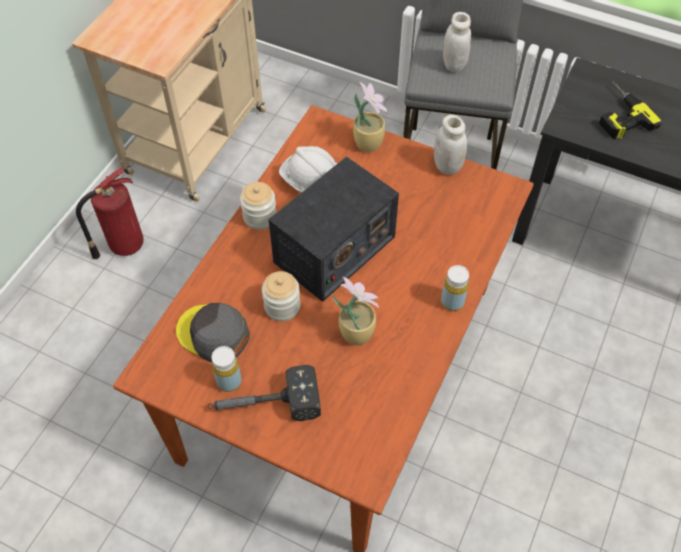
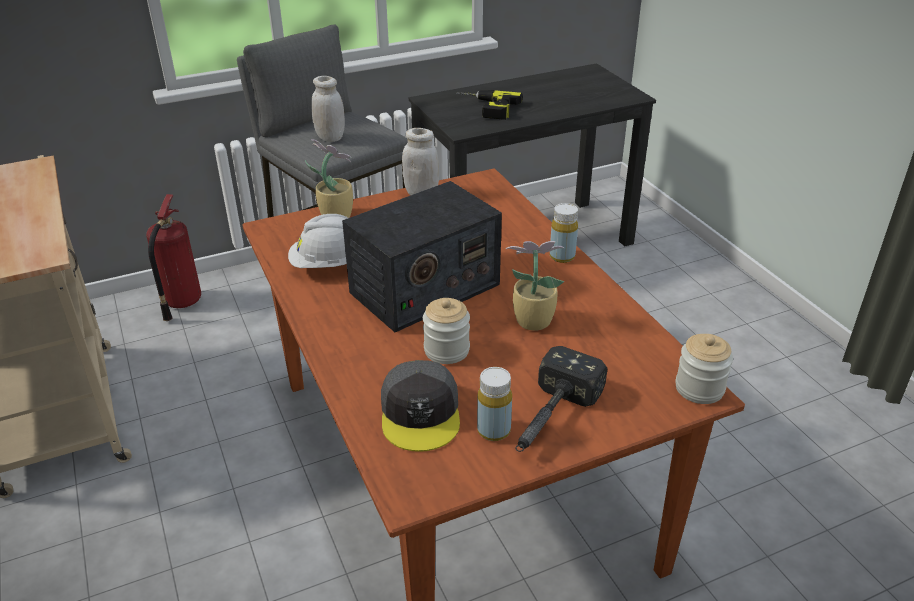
camera: 50 degrees left, 20 degrees down
fire extinguisher [76,167,144,259] -> fire extinguisher moved to [146,194,201,321]
grey cap [176,303,250,362] -> grey cap turned 75 degrees counterclockwise [381,360,460,452]
jar [240,182,277,230] -> jar moved to [676,334,733,404]
radio [268,156,399,302] -> radio turned 60 degrees clockwise [342,181,502,332]

